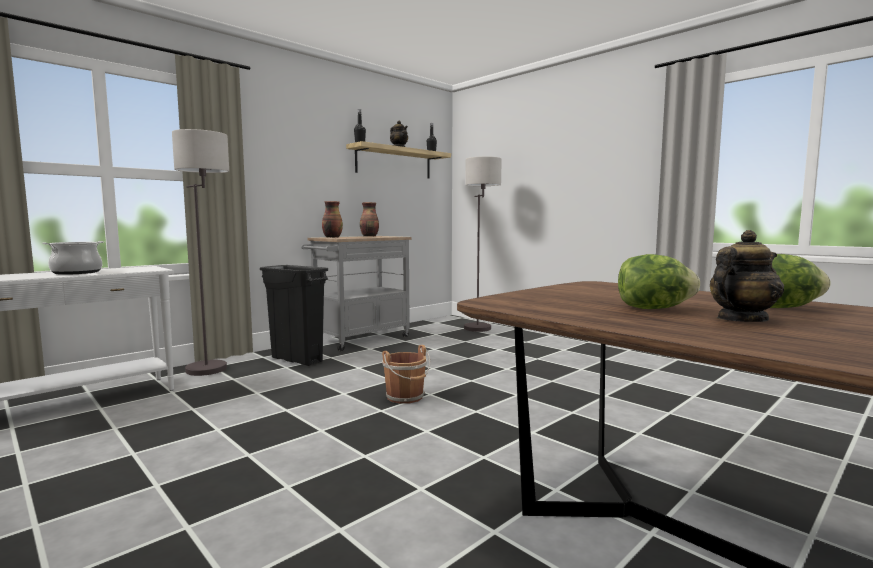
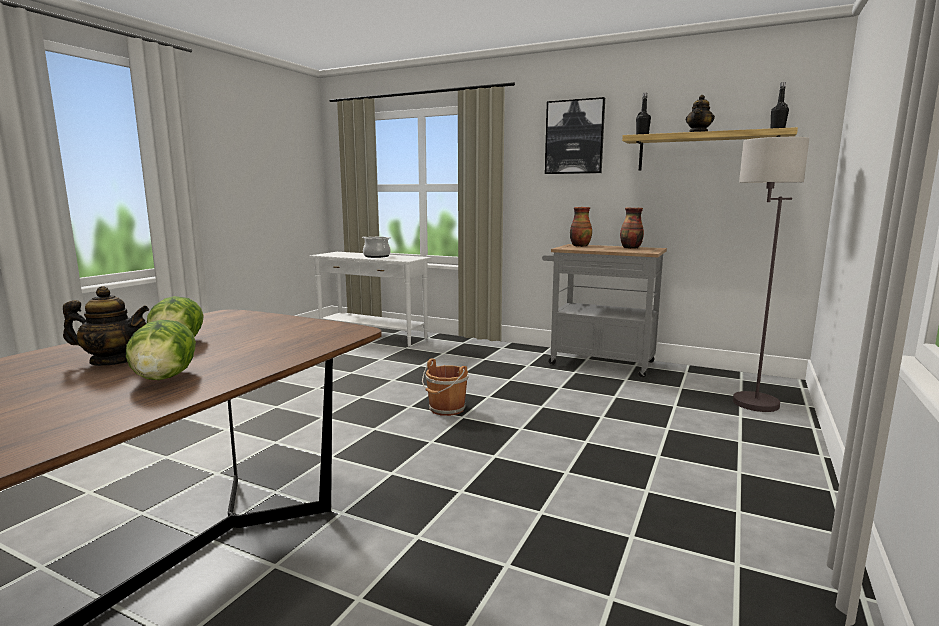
camera: 70 degrees right, 5 degrees up
grey floor lamp [172,129,229,376] -> none
black trash can [260,265,328,366] -> none
teapot [709,230,784,322] -> teapot turned 45 degrees counterclockwise [63,286,149,366]
none -> picture [545,97,605,174]

